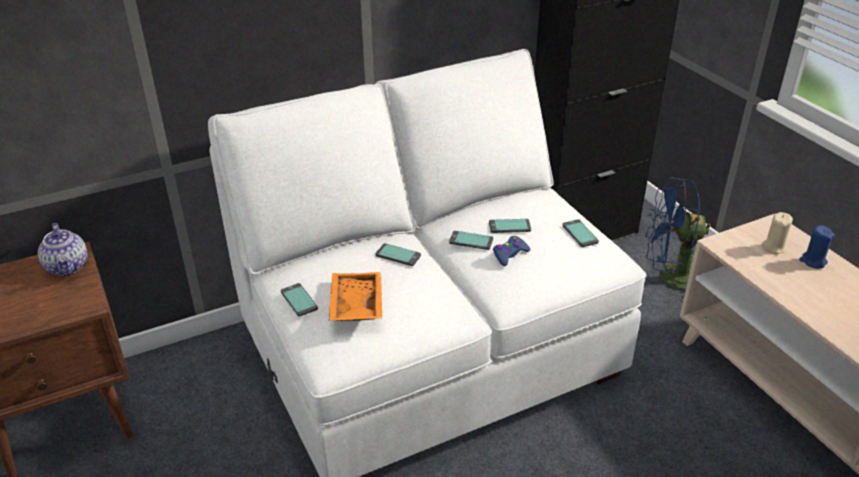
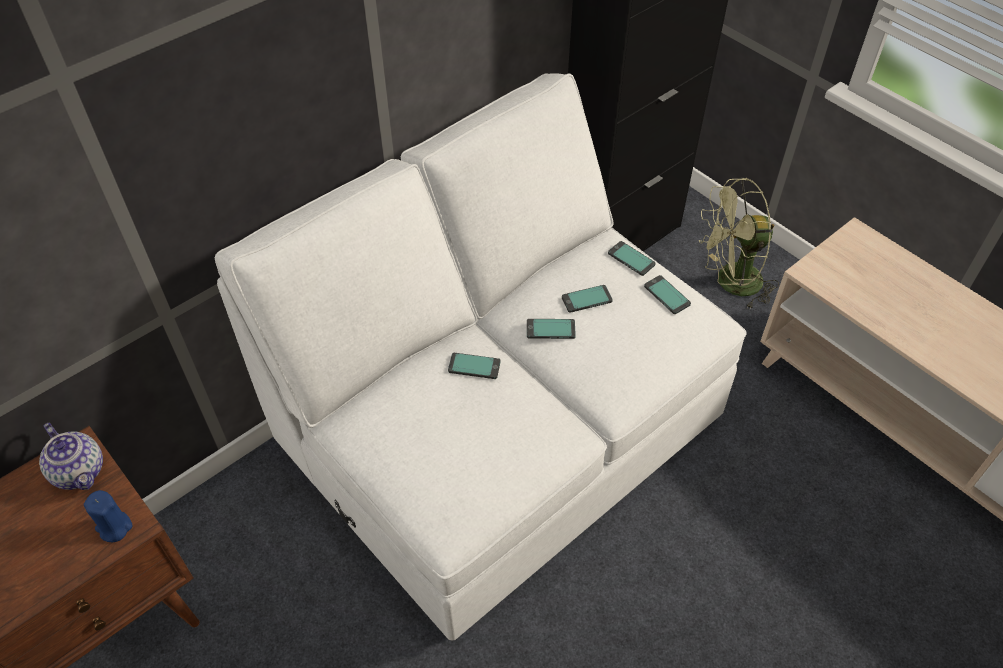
camera: 15 degrees left, 15 degrees up
phone [281,283,318,317] -> phone moved to [608,241,656,276]
orange tray [329,272,382,321] -> none
blue game controller [493,236,530,266] -> none
blue fan [645,177,710,300] -> green fan [699,178,779,309]
beige candle [762,212,793,254] -> none
blue candle [799,225,835,269] -> blue candle moved to [84,490,132,542]

